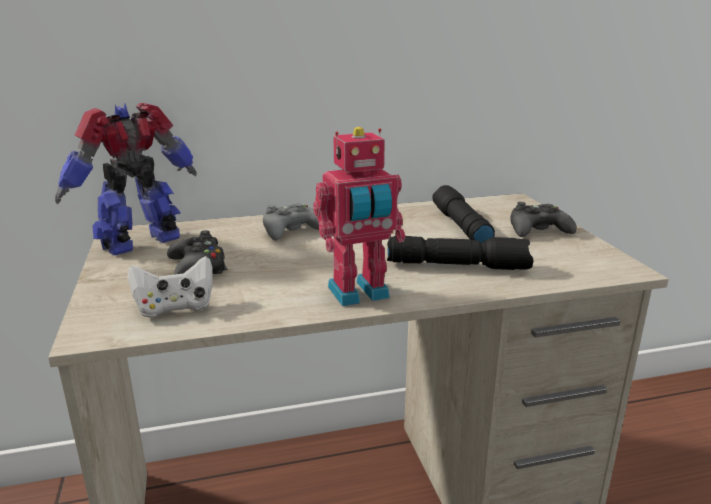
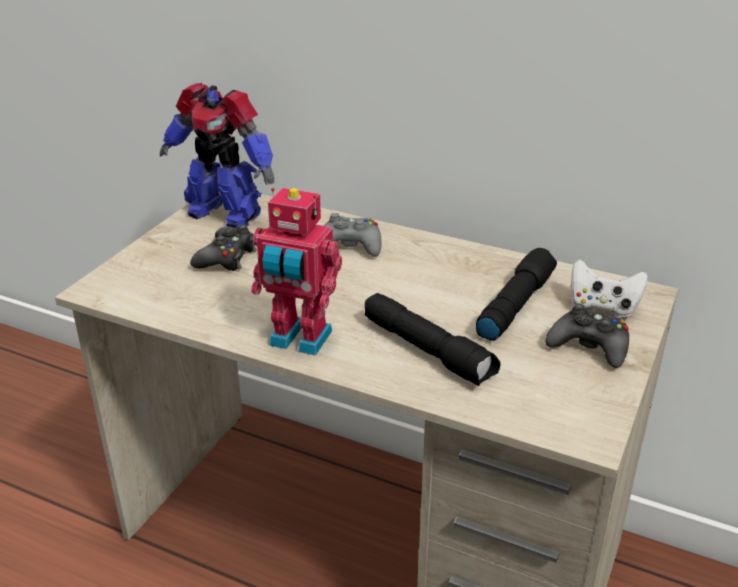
camera: 40 degrees right, 10 degrees up
toy robot [55,103,197,256] -> toy robot turned 150 degrees counterclockwise [160,83,274,228]
white game controller [128,256,213,317] -> white game controller moved to [571,259,648,318]

